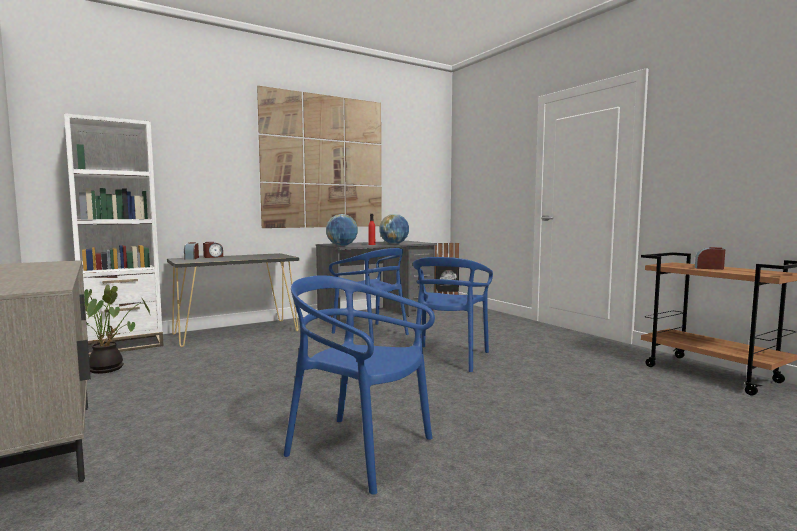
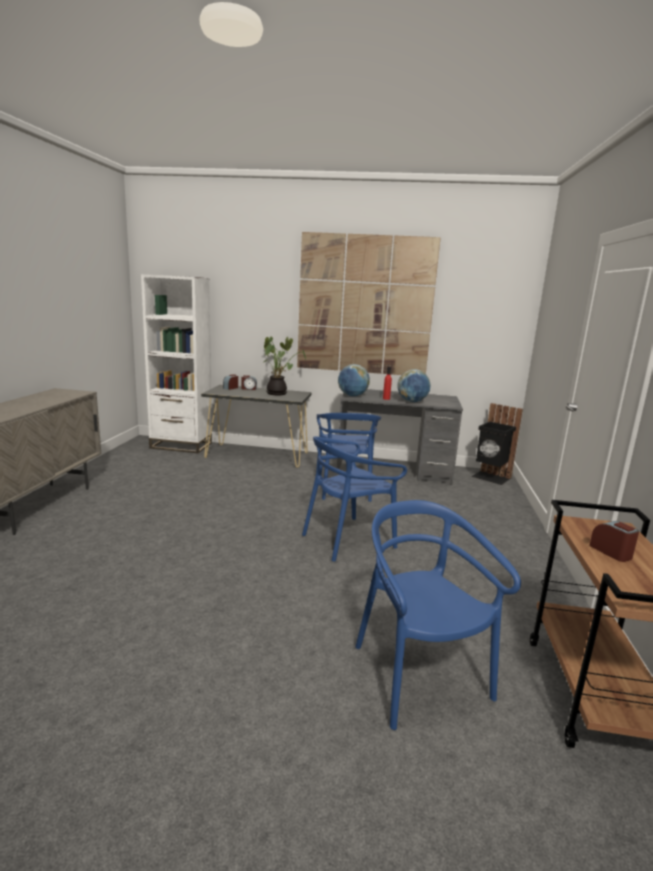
camera: 40 degrees right, 10 degrees up
potted plant [84,285,151,374] -> potted plant moved to [263,337,306,396]
blue chair [283,275,435,495] -> blue chair moved to [355,500,521,730]

